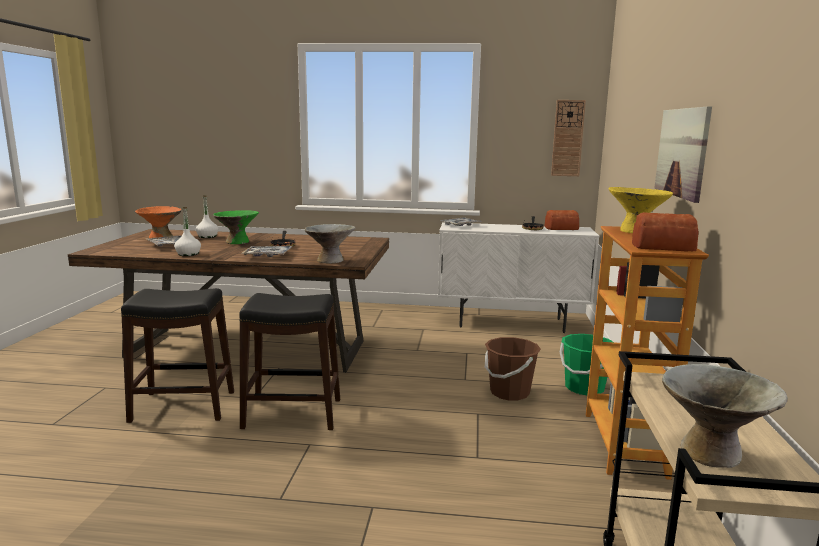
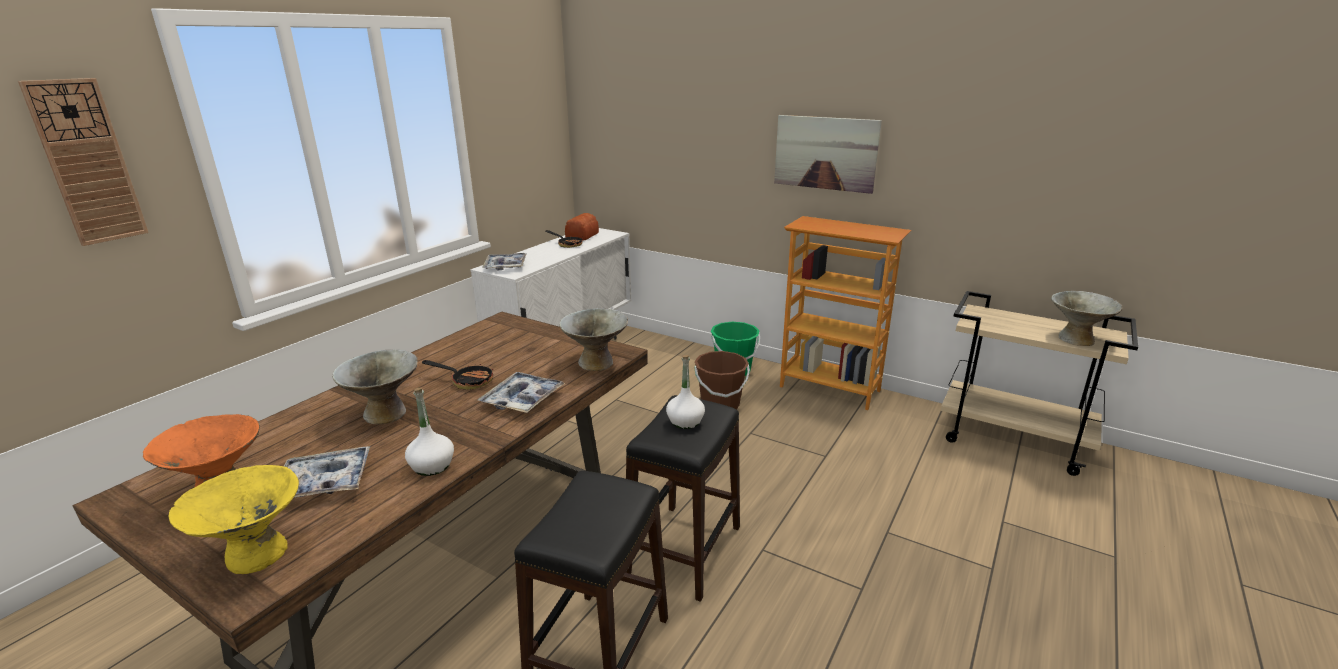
camera: 65 degrees left, 10 degrees up
white bottle [196,195,219,238] -> white bottle moved to [666,355,705,429]
green bowl [213,210,259,244] -> grey bowl [332,349,418,424]
wall clock [551,100,586,176] -> wall clock moved to [18,78,149,246]
yellow bowl [608,187,673,233] -> yellow bowl moved to [168,465,299,574]
bread [632,212,698,251] -> none

